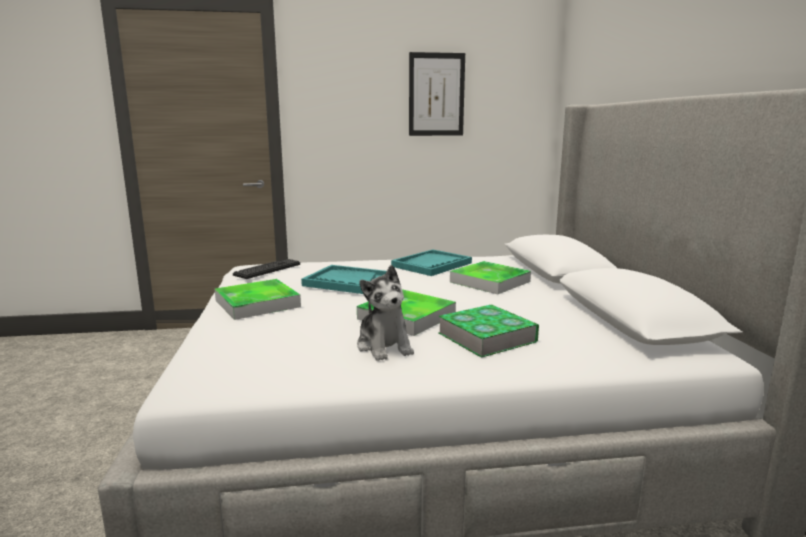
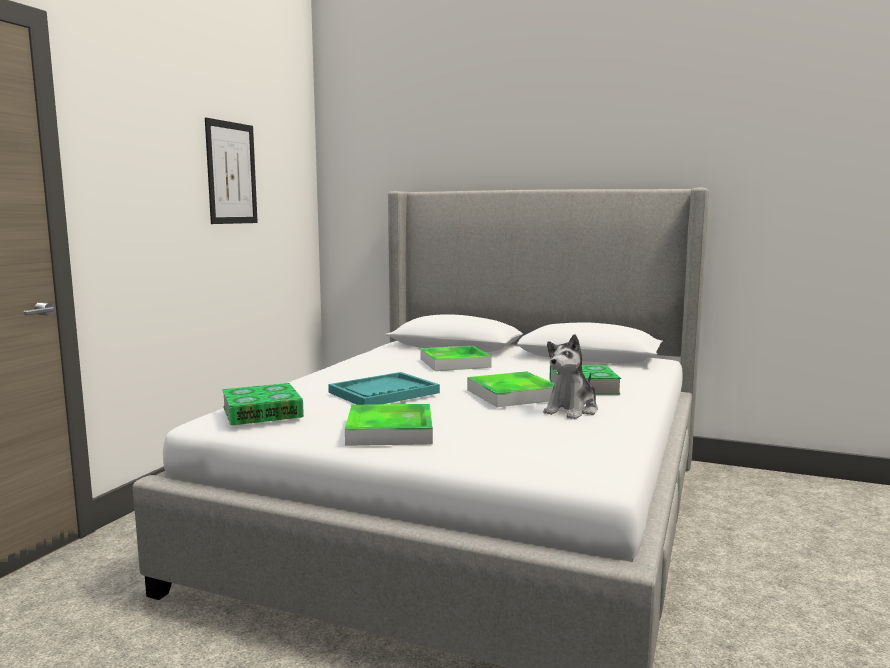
camera: 60 degrees left, 5 degrees down
keyboard [233,259,300,279] -> book [222,383,304,426]
plush toy [357,265,414,361] -> plush toy turned 120 degrees clockwise [543,334,598,420]
turquoise tray [391,249,472,276] -> none

